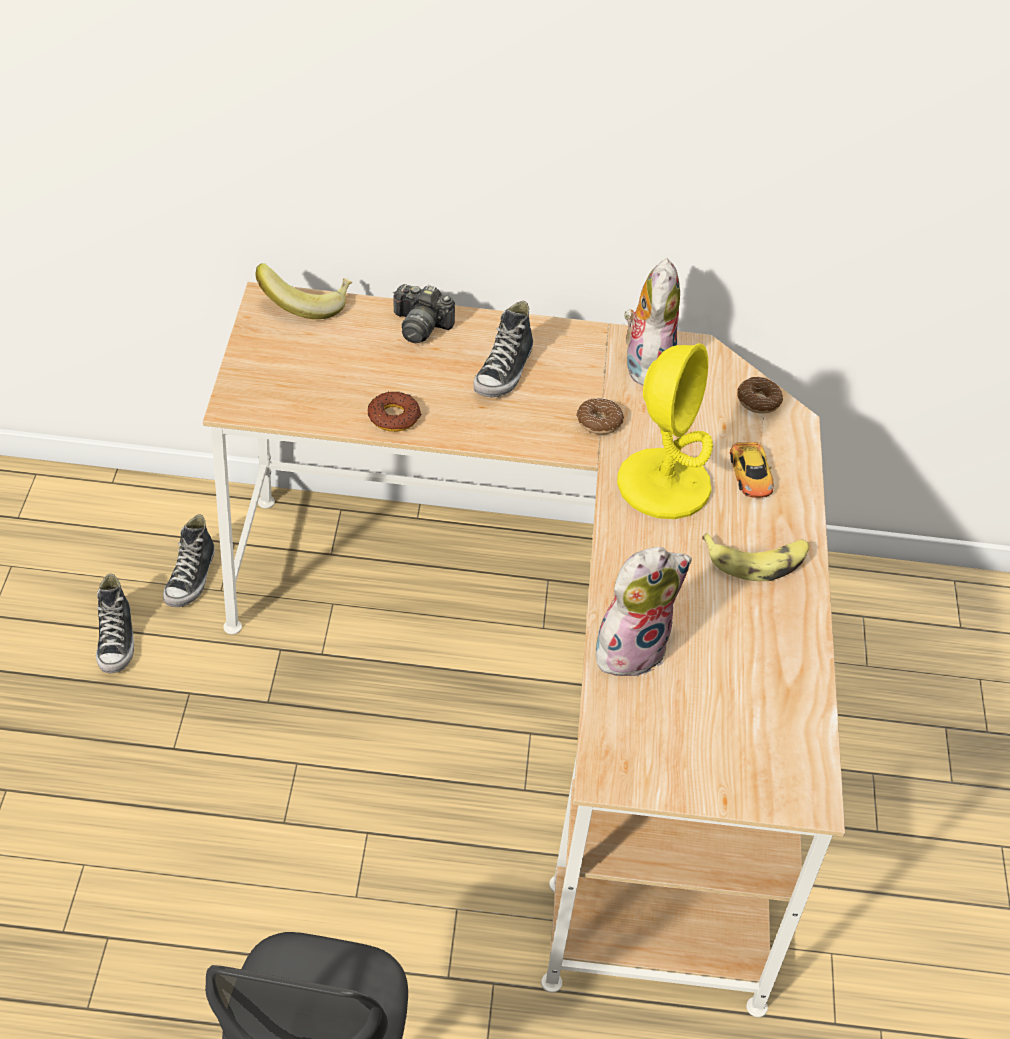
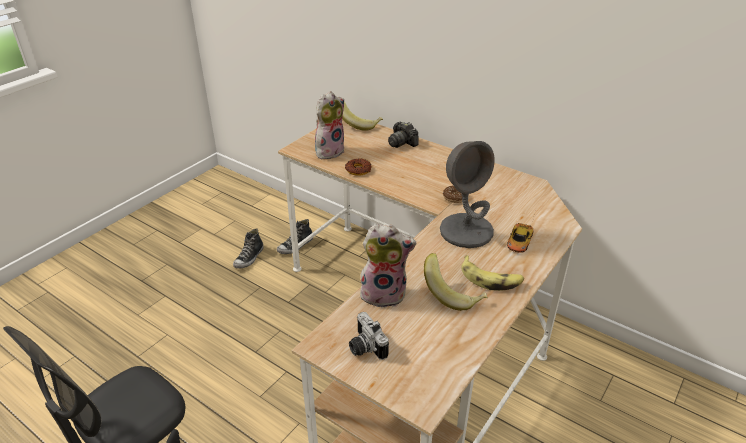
camera: 35 degrees right, 10 degrees down
shoe [473,301,533,397] -> none
yellow table lamp [617,343,713,519] -> grey table lamp [440,141,495,248]
plush toy [624,258,680,386] -> plush toy moved to [315,91,344,159]
donut [737,377,783,414] -> none
none -> camera [349,312,389,360]
none -> banana [424,253,488,311]

